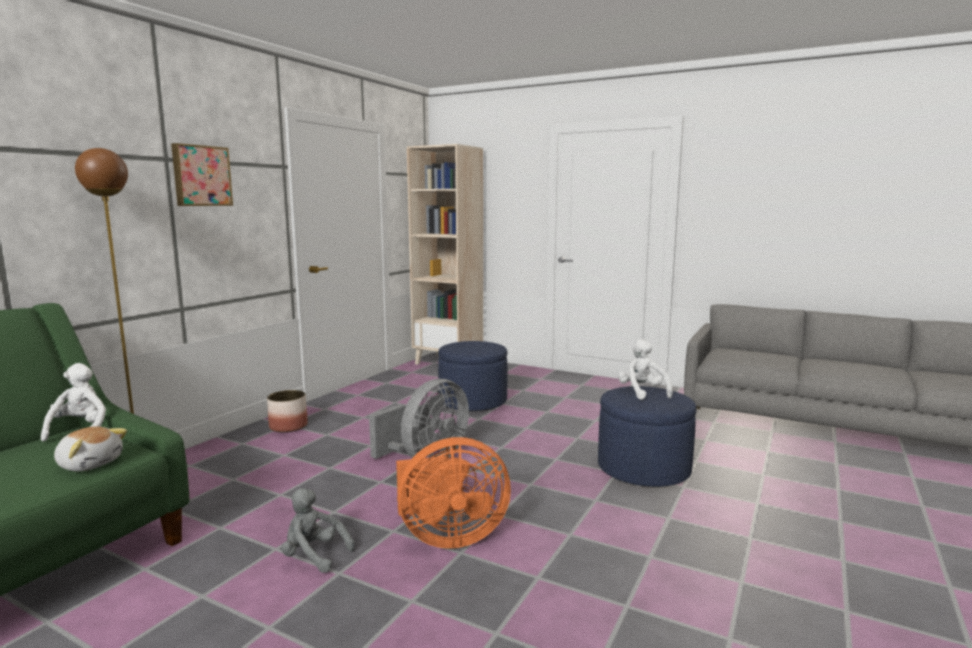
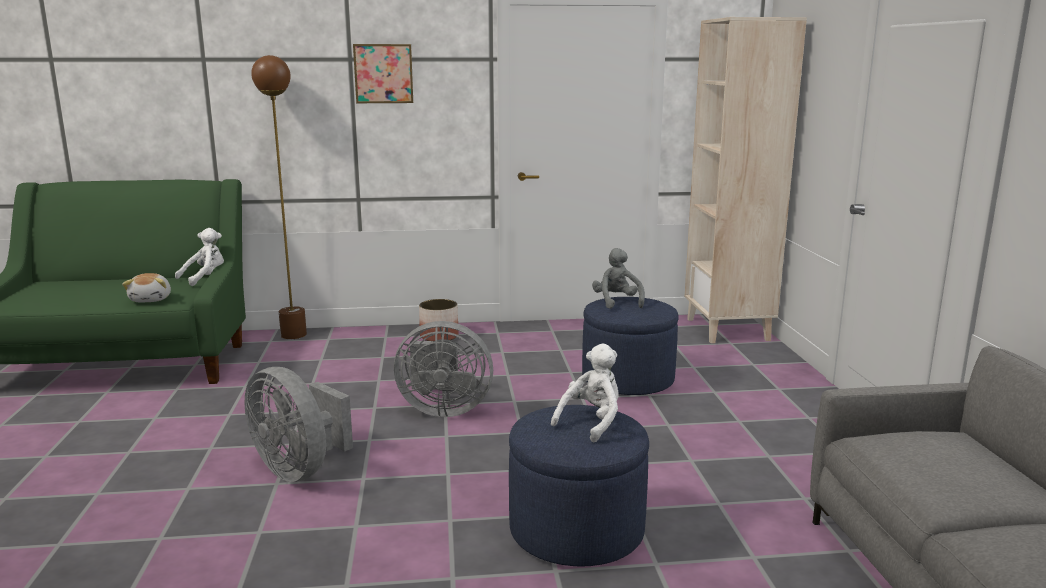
camera: 55 degrees right, 5 degrees up
grey plush toy [281,488,355,573] -> grey plush toy moved to [592,248,645,309]
orange fan [396,437,511,549] -> grey fan [245,367,353,482]

